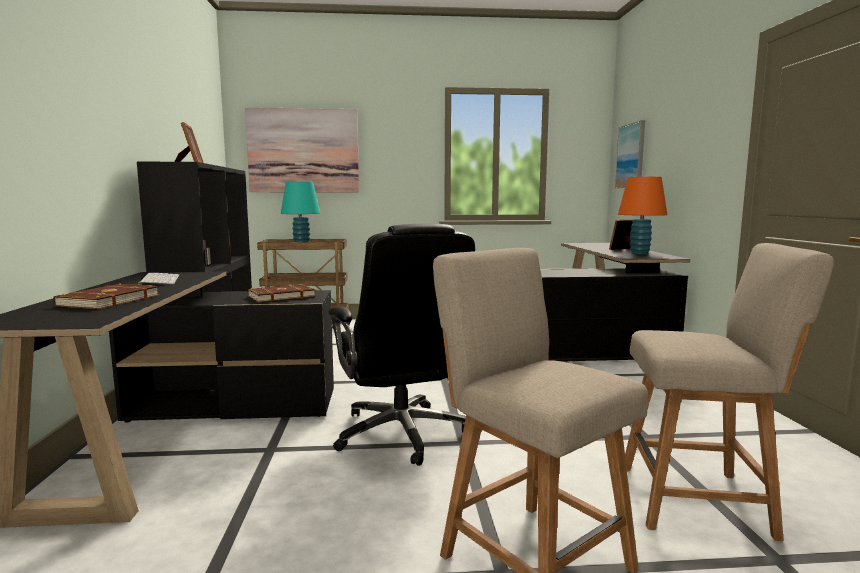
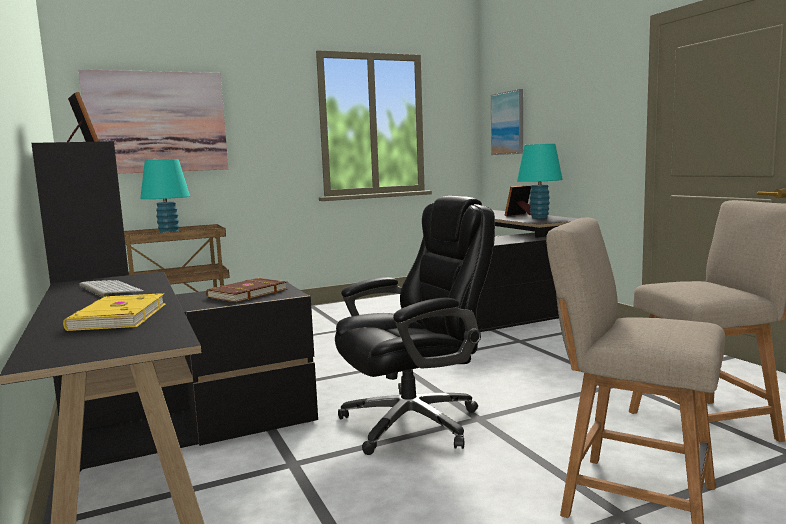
camera: 20 degrees left, 0 degrees up
brown book [53,284,159,309] -> yellow book [63,293,165,331]
black office chair [328,224,475,466] -> black office chair turned 75 degrees counterclockwise [335,196,495,455]
orange table lamp [618,177,667,254] -> turquoise table lamp [517,144,563,219]

